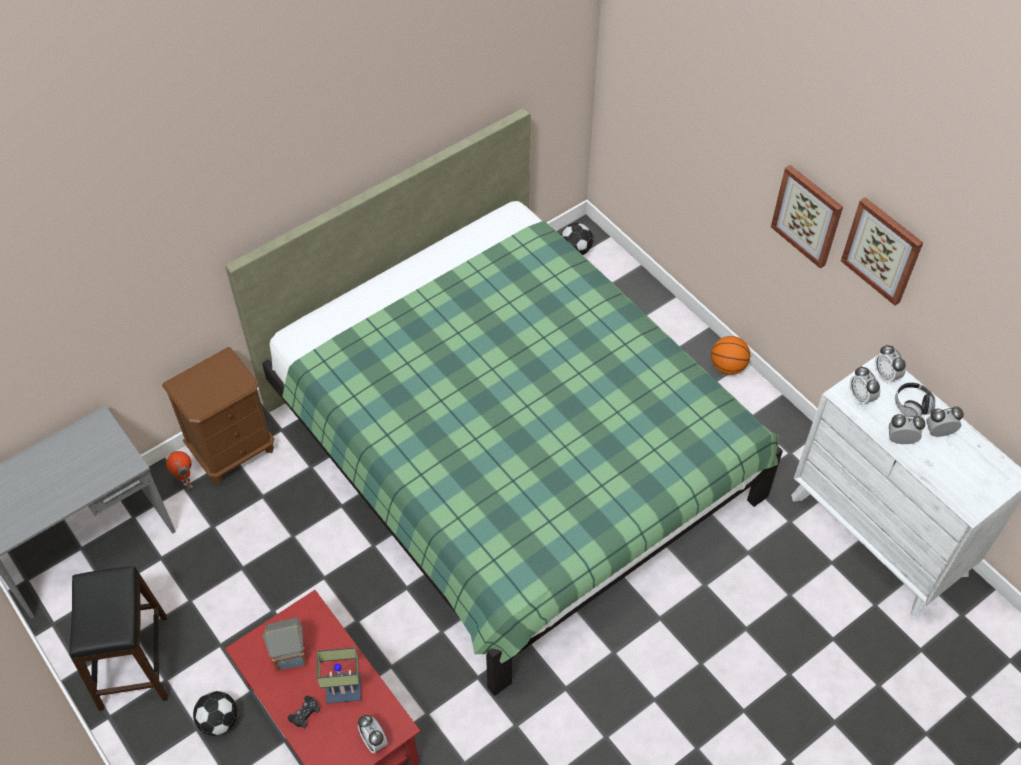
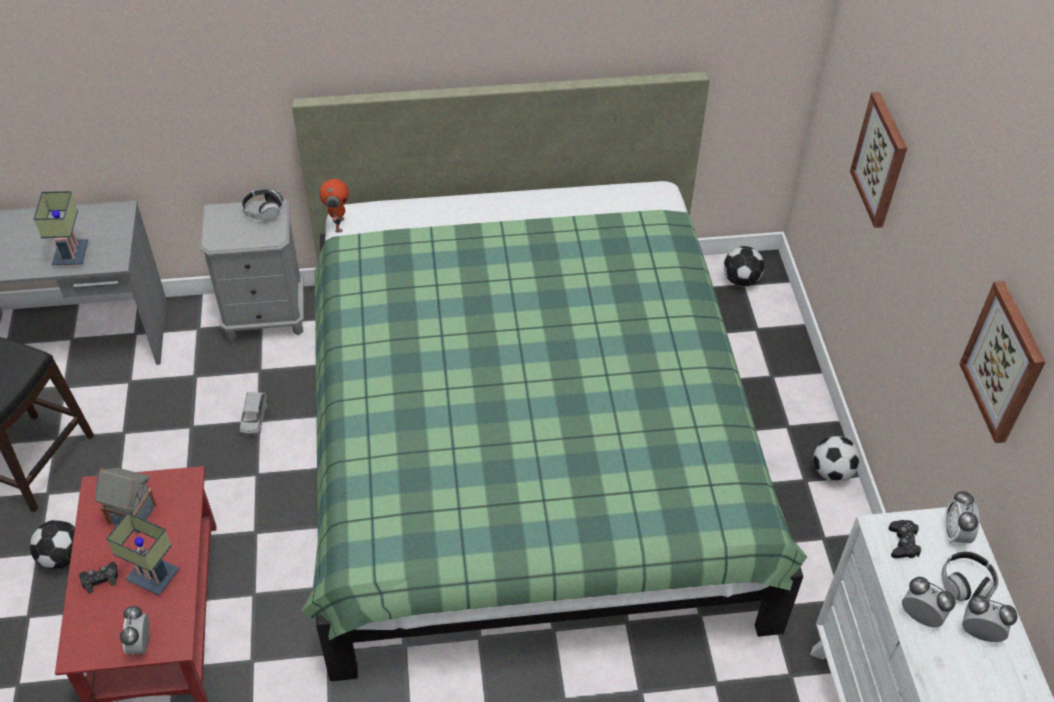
camera: 30 degrees right, 5 degrees down
brown nightstand [162,347,274,484] -> grey nightstand [200,199,304,341]
toy robot [166,451,193,489] -> toy robot moved to [319,179,349,233]
basketball [711,336,750,375] -> football [813,436,860,482]
picture [771,165,843,269] -> picture moved to [850,92,907,228]
alarm clock [850,366,880,406] -> black game controller [889,520,921,558]
none -> table lamp [34,191,88,266]
none -> grey toy car [240,392,267,435]
none -> headphones [242,189,284,220]

